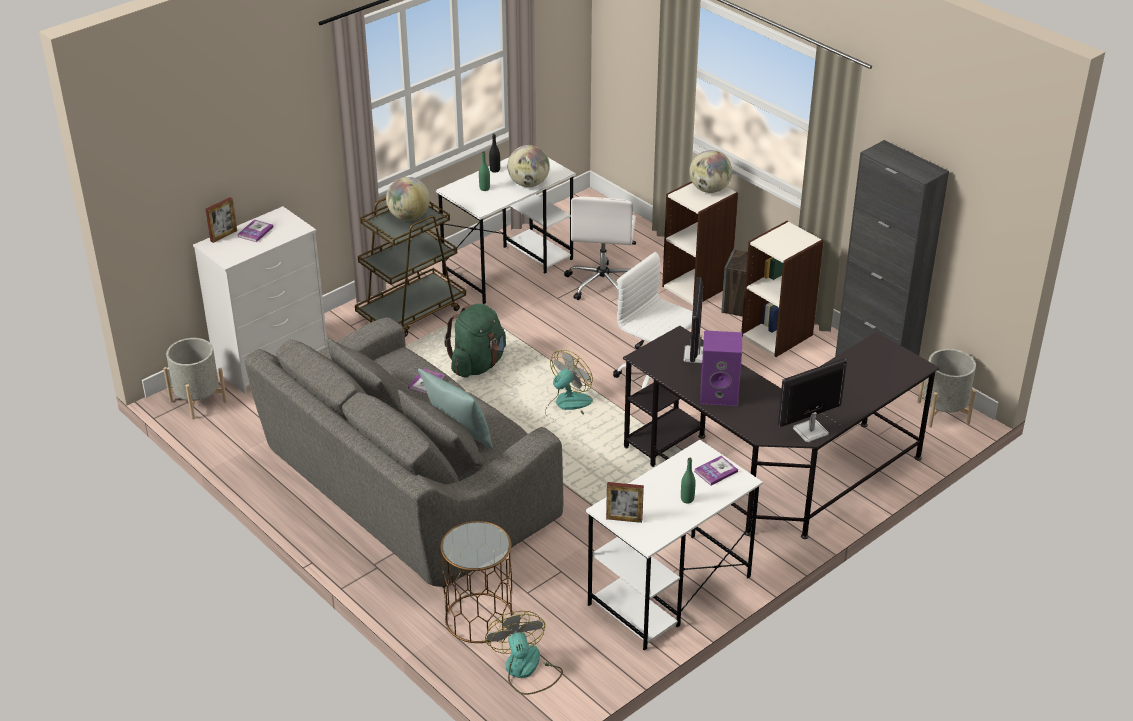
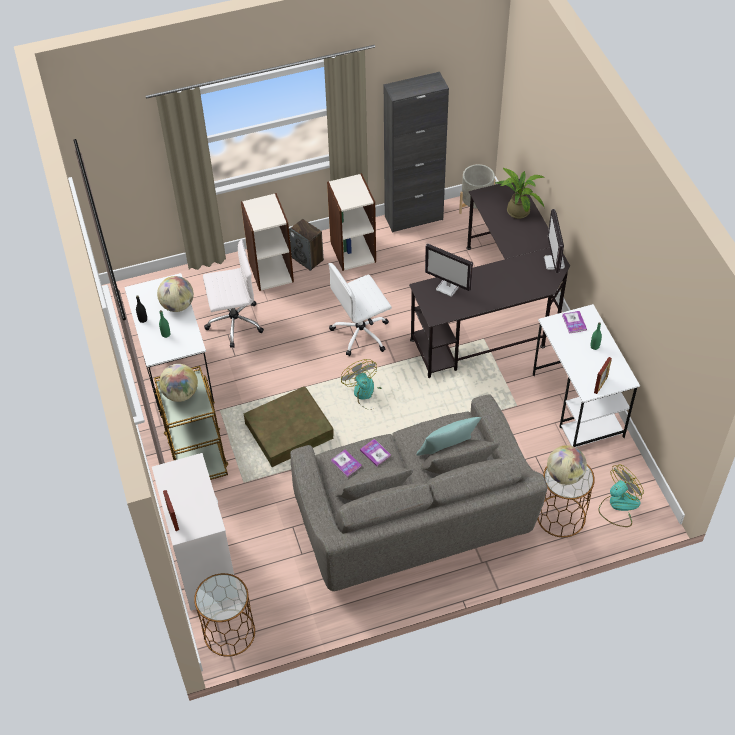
camera: 65 degrees left, 15 degrees up
grey planter [163,338,227,419] -> brown side table [194,573,255,657]
book [237,220,273,242] -> book moved to [331,450,362,477]
green backpack [444,304,506,377] -> brown storage box [244,386,334,467]
fan [485,611,563,695] -> fan turned 135 degrees clockwise [598,464,644,527]
white office chair [564,196,636,300] -> white office chair turned 45 degrees counterclockwise [203,240,264,348]
globe [689,150,732,193] -> globe moved to [547,445,587,485]
purple speaker [700,330,742,406] -> none
none -> potted plant [495,167,546,219]

